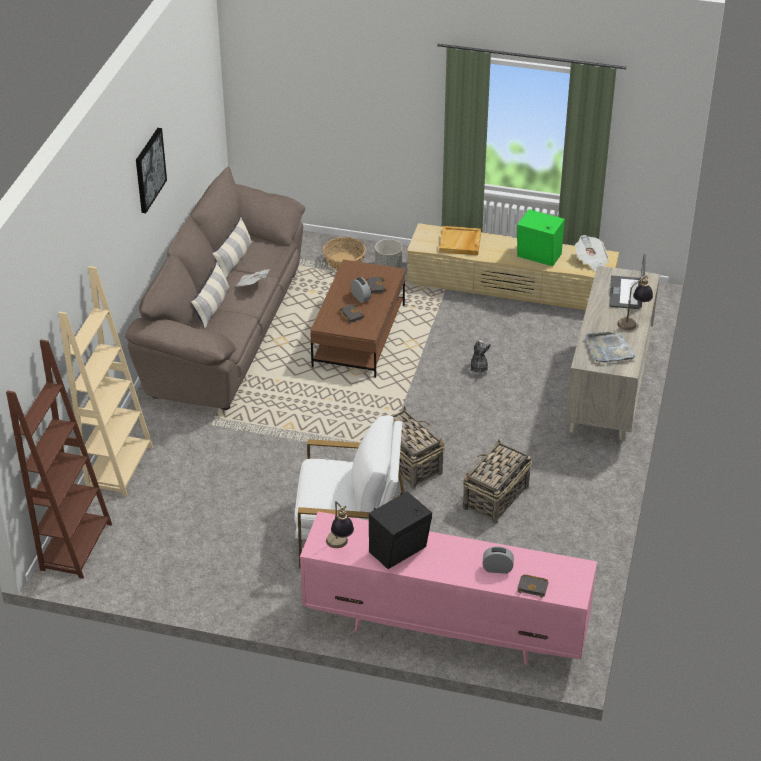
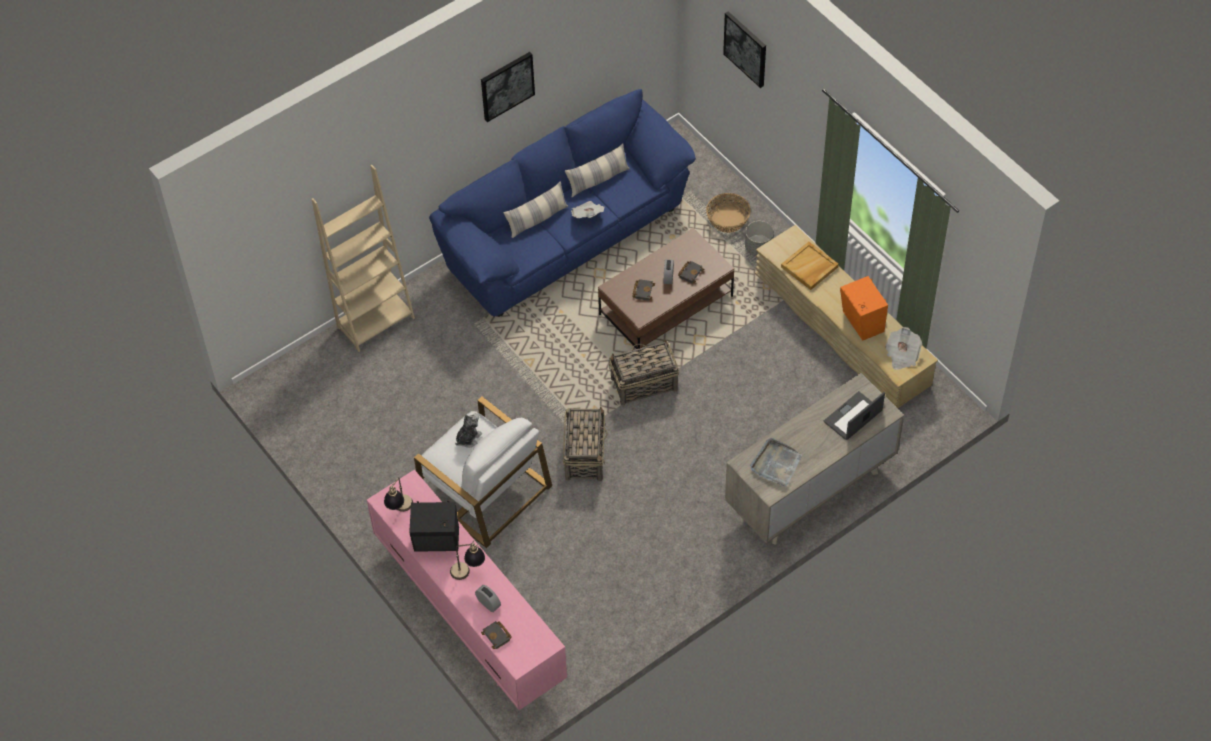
camera: 40 degrees right, 15 degrees up
brown bookcase [6,340,112,579] -> none
brown sofa [125,166,305,410] -> blue sofa [429,89,696,317]
basket [463,439,532,524] -> basket moved to [609,339,679,406]
plush toy [468,340,491,375] -> plush toy moved to [455,413,482,448]
green speaker [517,209,565,266] -> orange speaker [840,276,888,341]
table lamp [617,273,653,330] -> table lamp moved to [450,541,485,580]
none -> picture [723,11,766,88]

